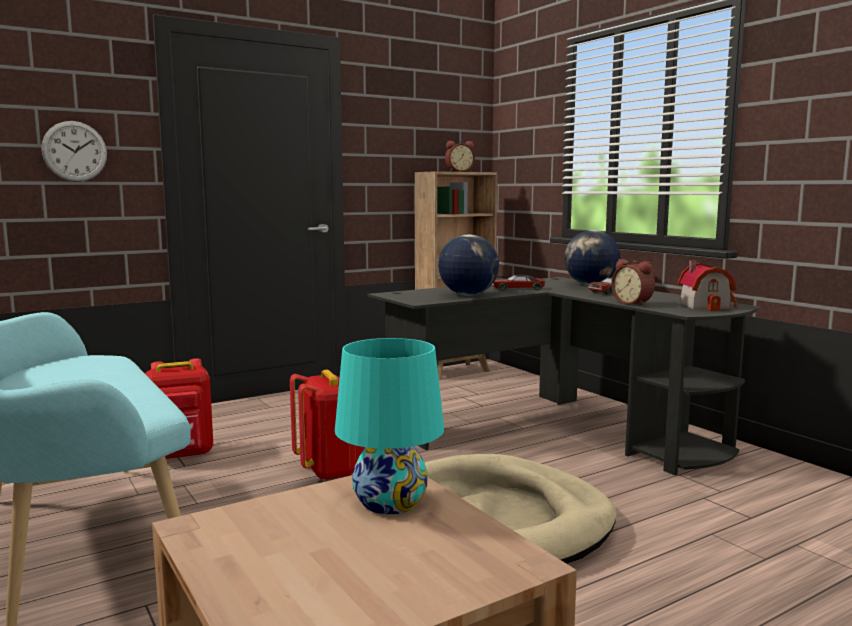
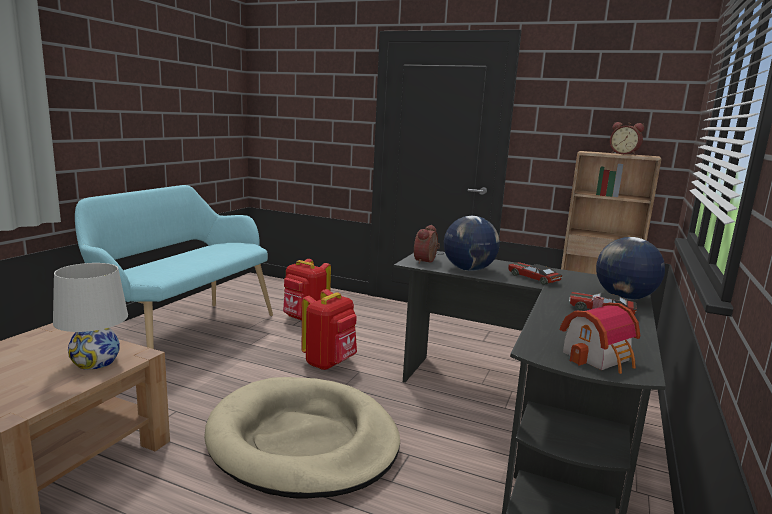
camera: 55 degrees right, 5 degrees up
wall clock [41,121,107,182] -> none
turquoise table lamp [335,338,444,514] -> white table lamp [53,263,128,370]
alarm clock [611,259,655,306] -> alarm clock moved to [414,225,440,264]

